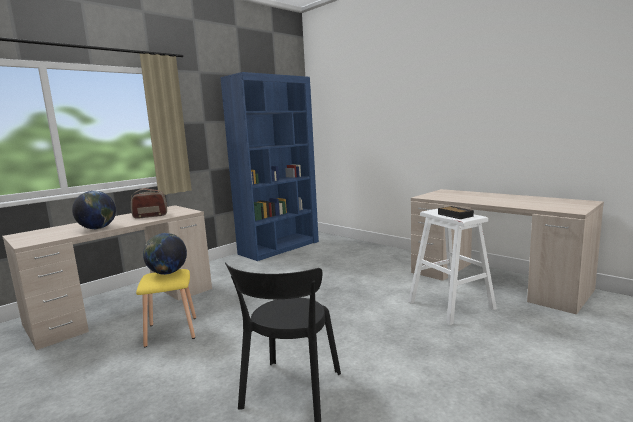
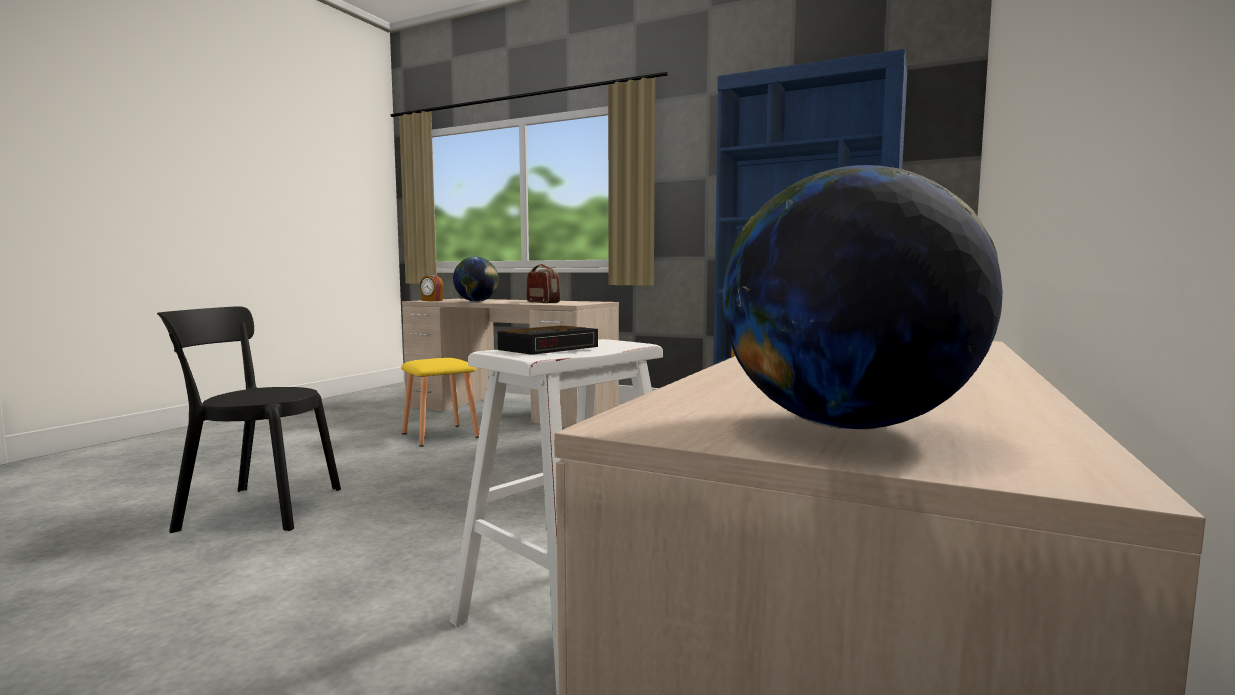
camera: 70 degrees right, 5 degrees down
globe [143,233,187,275] -> globe moved to [722,165,1003,429]
none -> alarm clock [420,274,444,301]

